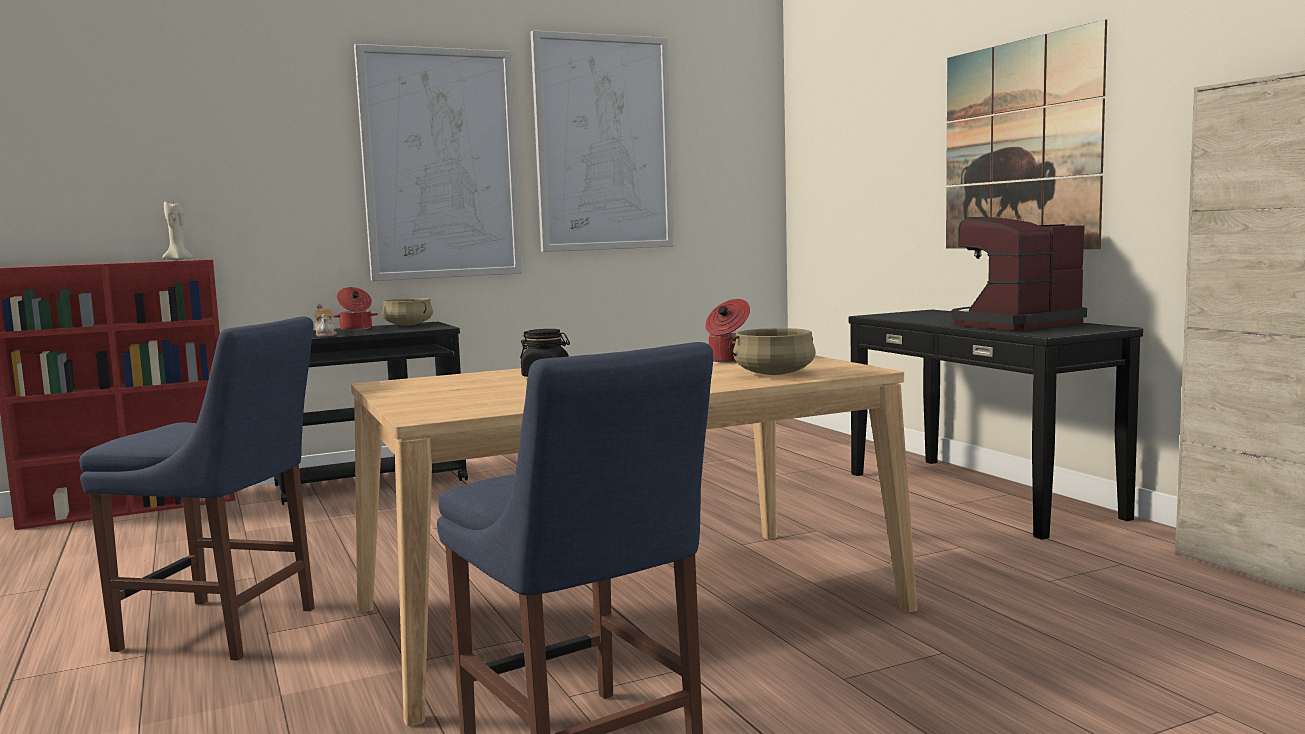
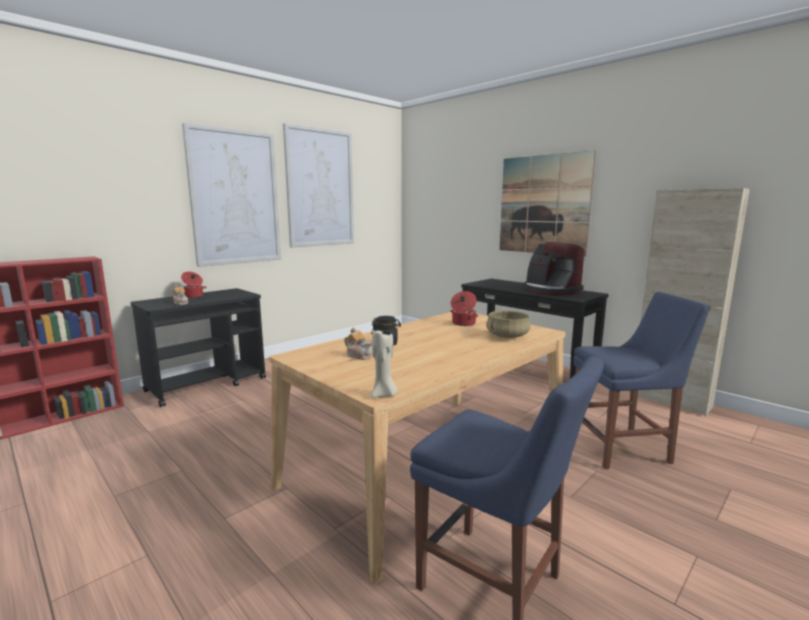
camera: 20 degrees left, 5 degrees up
blue chair [79,316,315,661] -> blue chair moved to [573,292,710,469]
beige candle [163,202,194,260] -> beige candle moved to [371,330,397,398]
beige cooking pot [382,298,433,326] -> none
coffee machine [951,217,1087,330] -> coffee machine turned 75 degrees counterclockwise [523,242,584,296]
none -> teapot [344,327,372,360]

